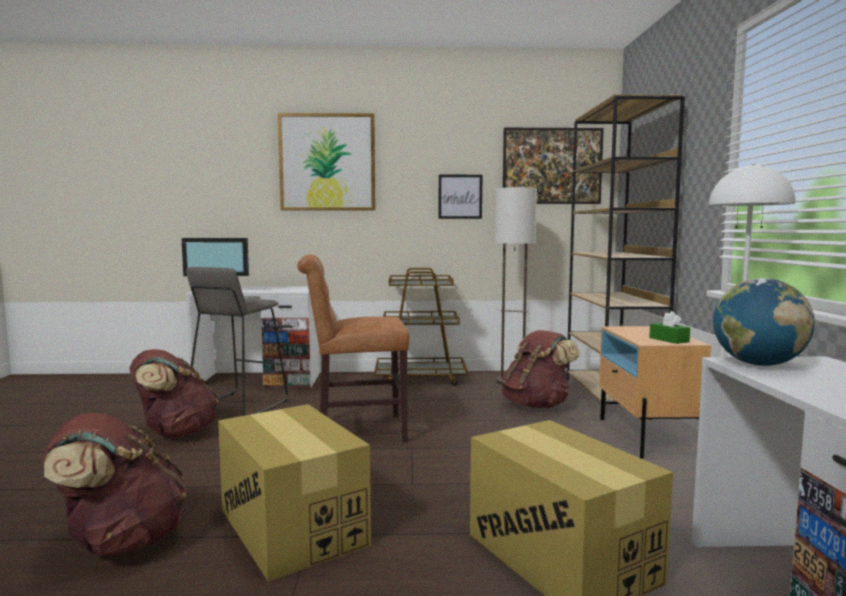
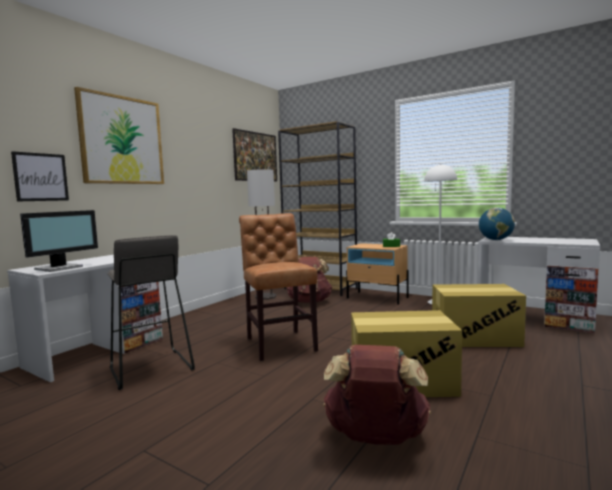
camera: 55 degrees left, 0 degrees up
brown backpack [129,349,218,438] -> none
brown chair [297,255,409,443] -> brown chair turned 135 degrees clockwise [239,213,318,361]
brown cart [375,268,467,386] -> none
picture [438,175,483,219] -> picture moved to [11,151,69,202]

